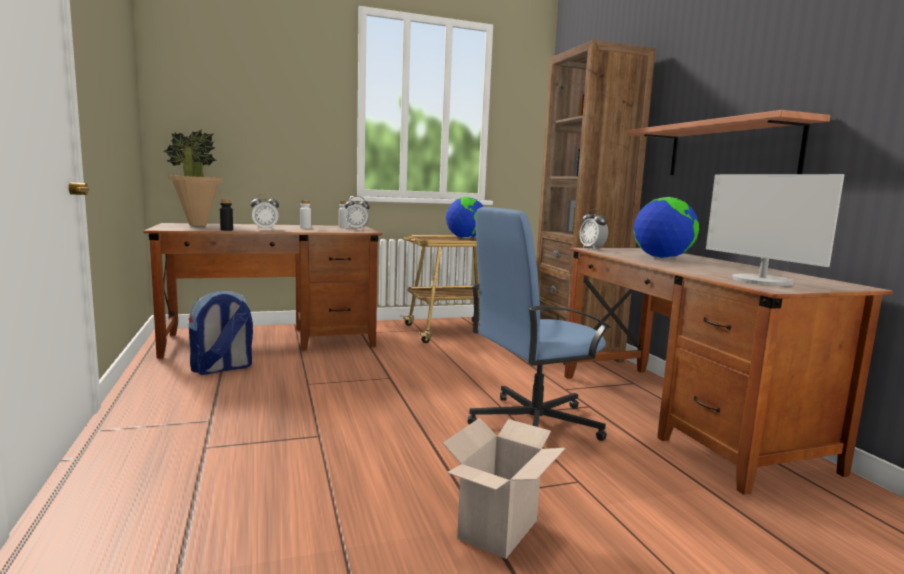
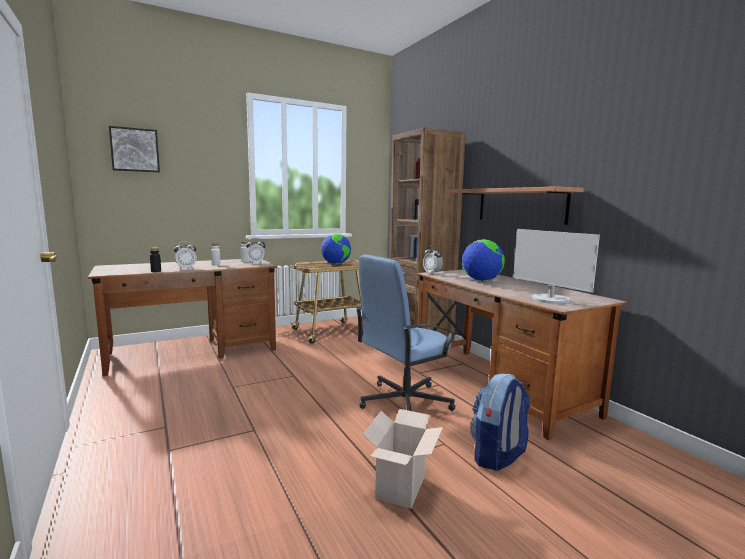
camera: 10 degrees left, 0 degrees up
potted plant [163,129,223,226] -> none
backpack [188,291,253,375] -> backpack moved to [470,374,531,471]
none -> picture [109,126,160,172]

